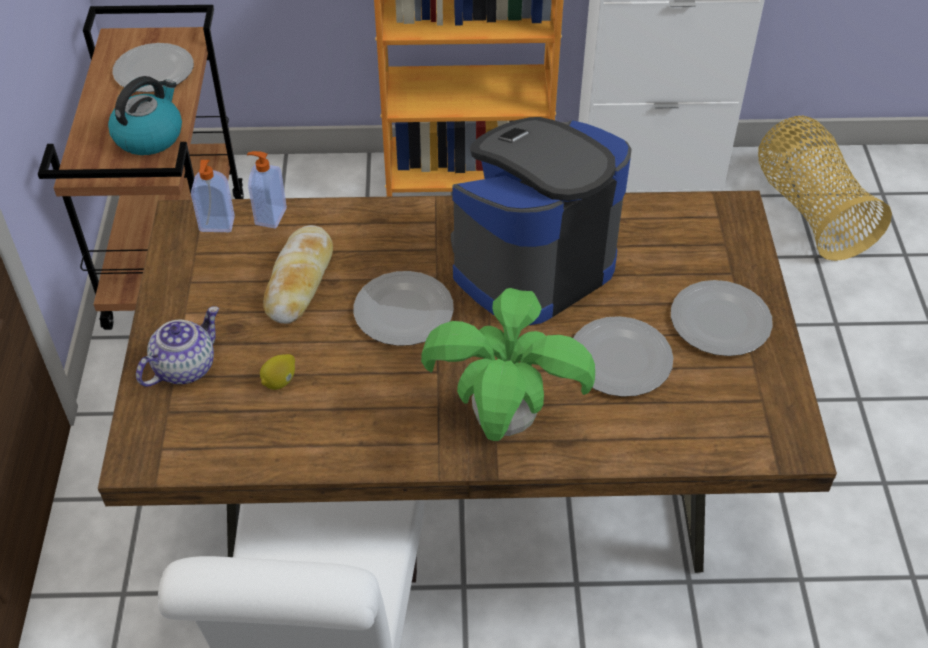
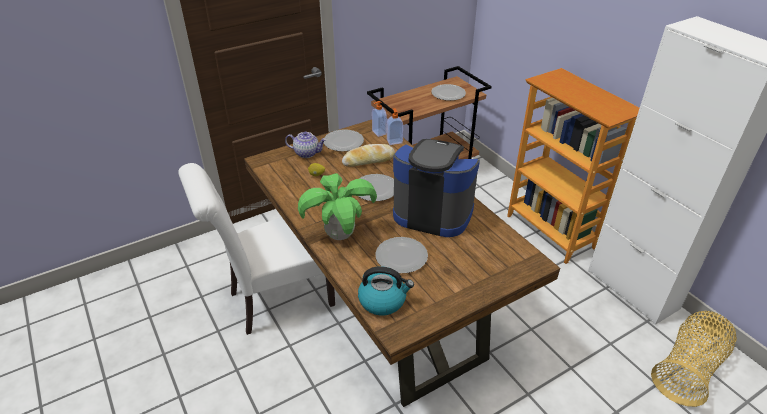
camera: 60 degrees right, 10 degrees down
kettle [108,76,182,155] -> kettle moved to [358,266,414,316]
plate [671,280,773,356] -> plate moved to [323,129,364,151]

